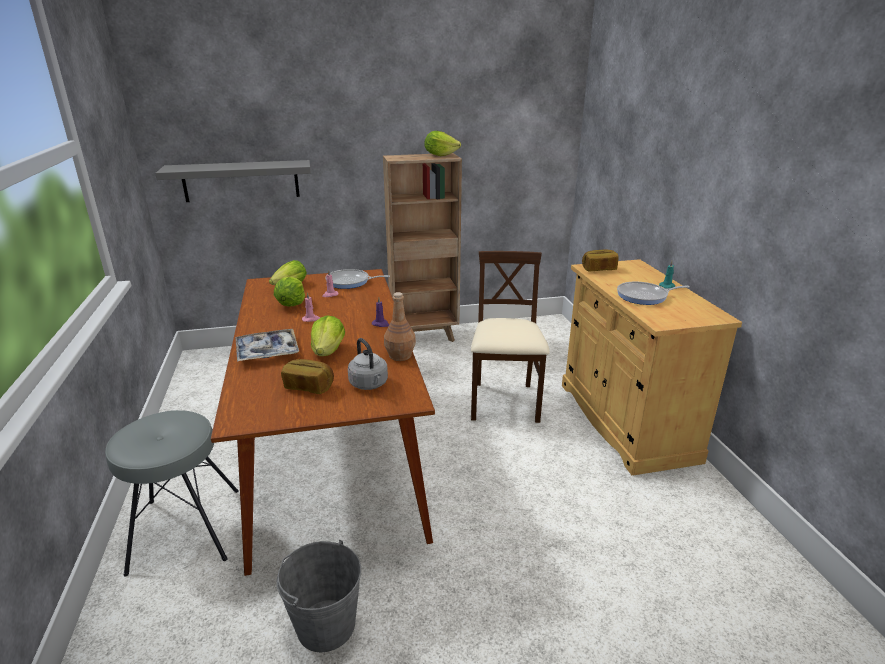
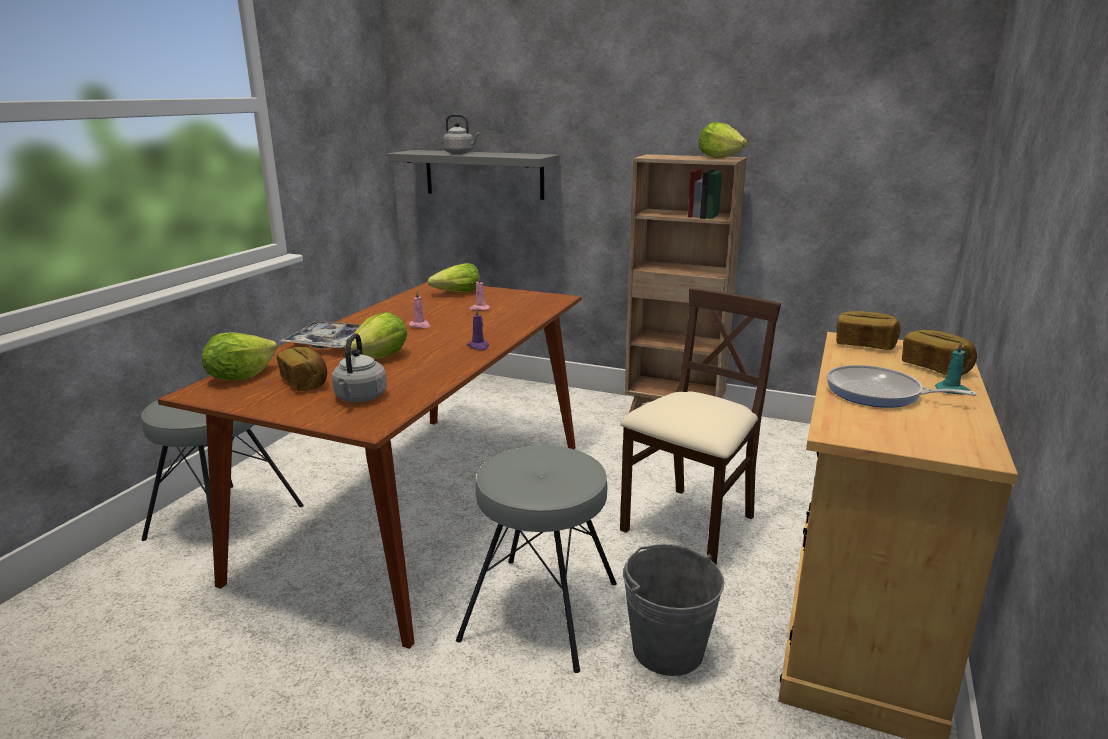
camera: 35 degrees right, 5 degrees down
lettuce [274,277,305,307] -> lettuce moved to [202,332,277,380]
grey bucket [277,540,361,652] -> grey bucket moved to [623,544,724,676]
frying pan [325,269,390,289] -> none
brown bottle [384,292,416,361] -> none
none -> grey kettle [443,114,480,154]
none -> grey stool [456,445,617,673]
none -> bread [902,330,977,376]

